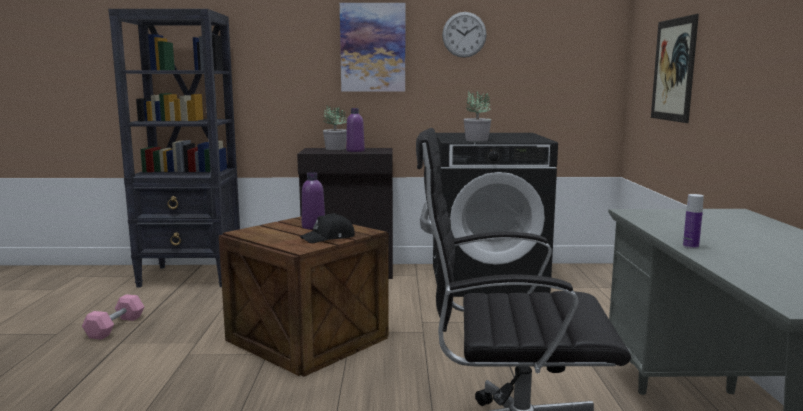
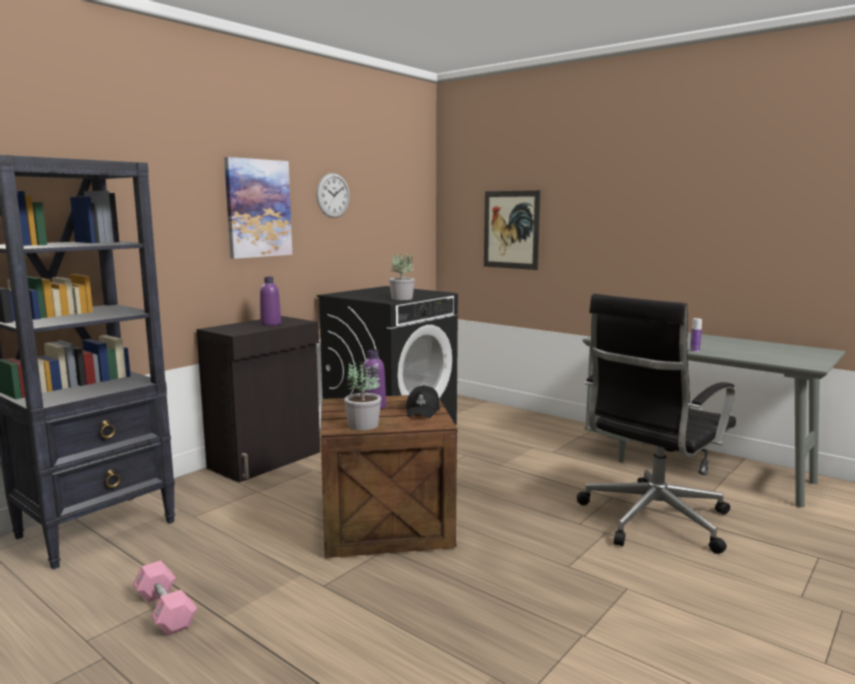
camera: 50 degrees left, 0 degrees up
potted plant [323,105,347,150] -> potted plant moved to [344,361,381,430]

